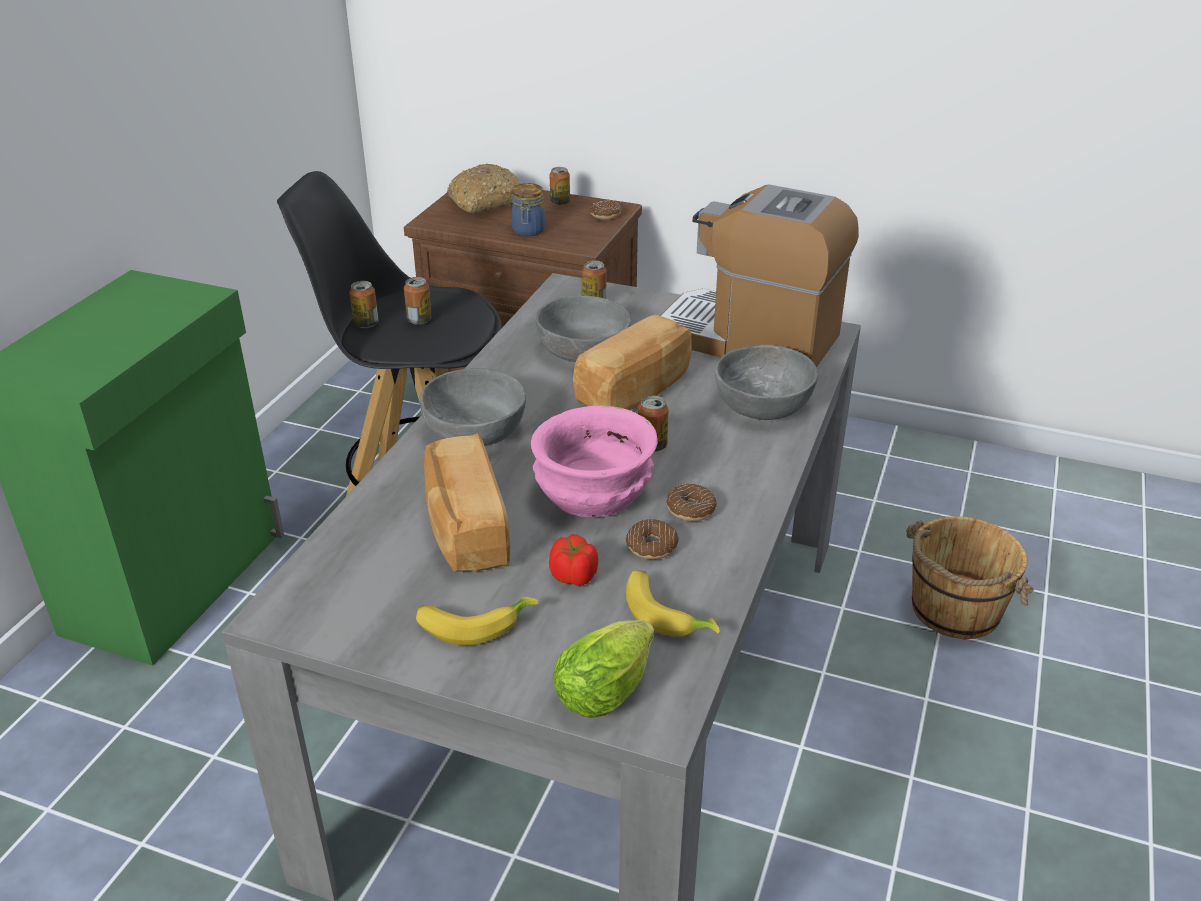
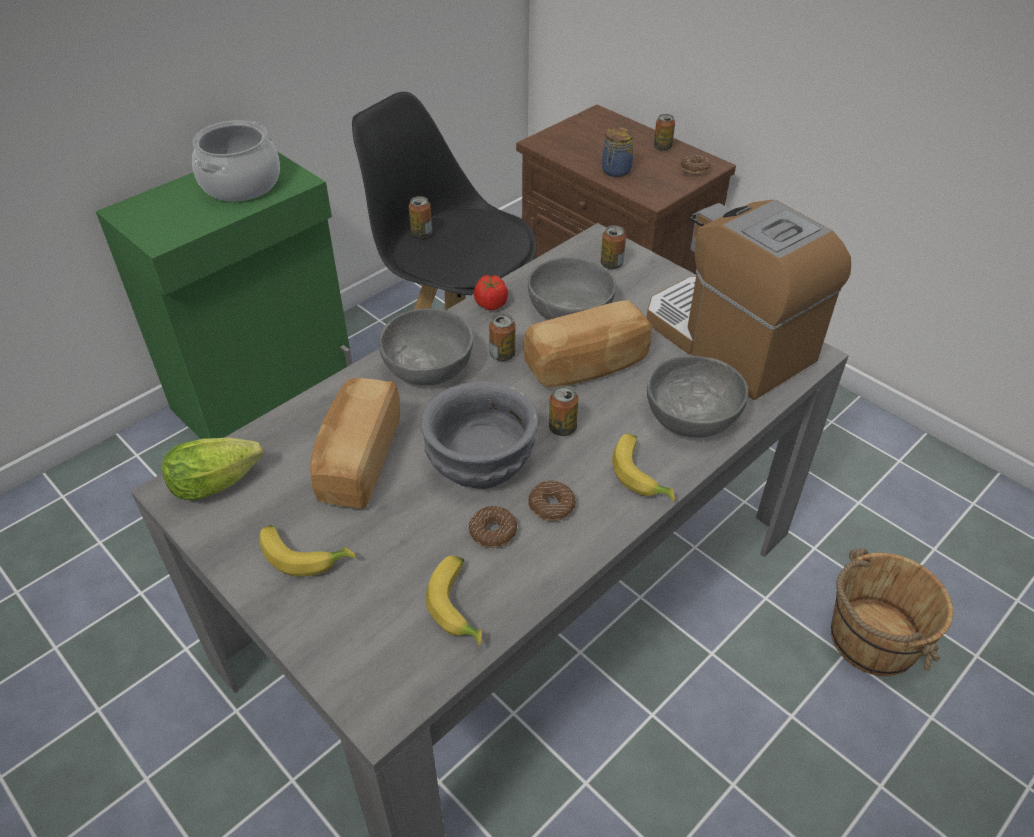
camera: 25 degrees right, 10 degrees up
can [404,277,432,325] -> can moved to [489,313,516,361]
bread [447,163,521,213] -> none
pink bowl [531,406,658,517] -> grey bowl [420,381,539,489]
tomato [549,534,598,586] -> tomato moved to [474,275,508,310]
lettuce [552,620,654,718] -> lettuce moved to [162,437,263,500]
none -> cooking pot [192,120,280,201]
none -> banana [612,434,675,501]

